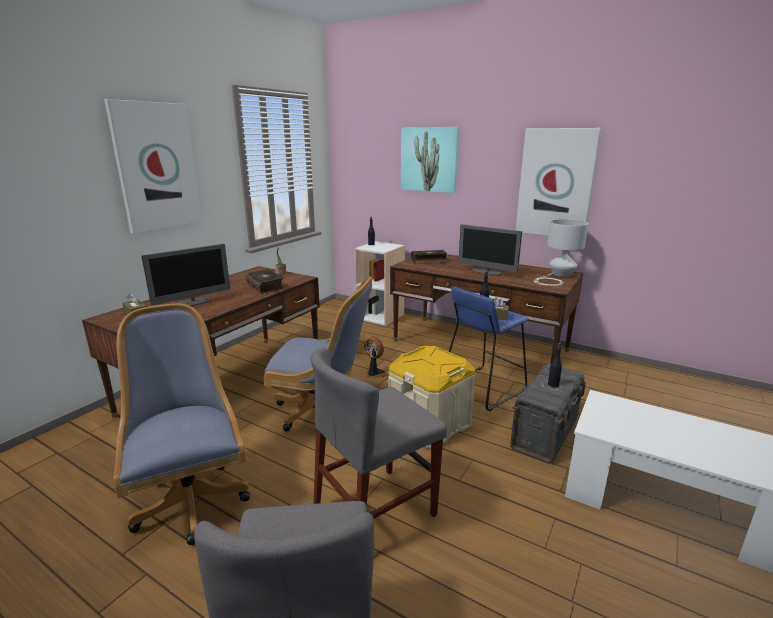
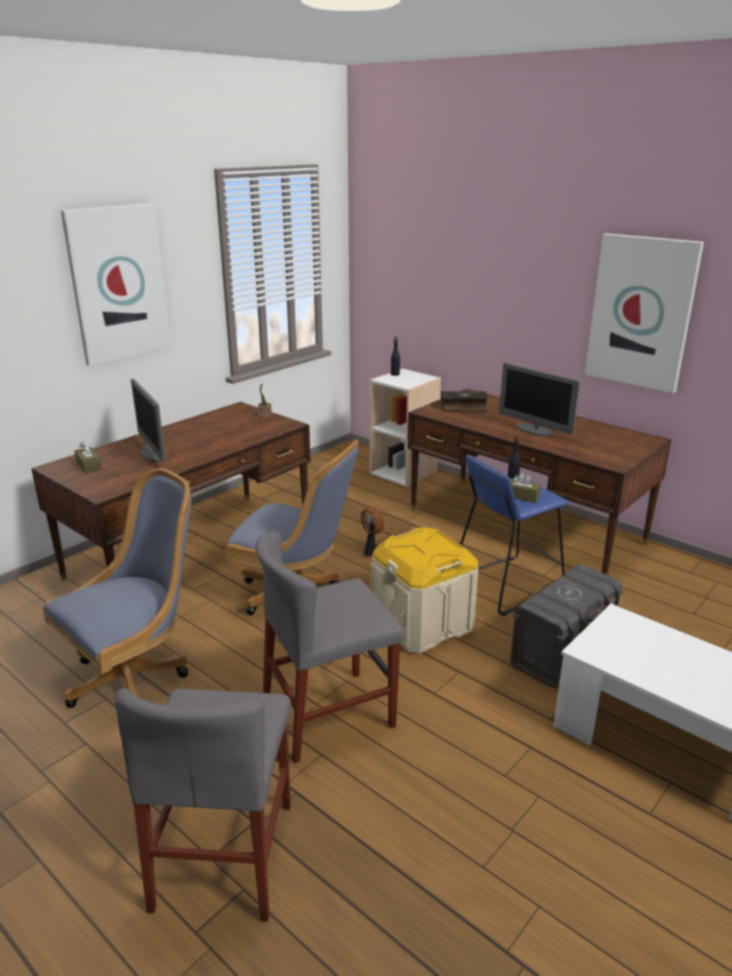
camera: 10 degrees right, 5 degrees up
blue office chair [113,303,250,545] -> blue office chair turned 60 degrees clockwise [43,468,191,708]
monitor [141,244,230,307] -> monitor turned 90 degrees clockwise [131,379,166,462]
book [246,269,285,294] -> none
picture [401,127,459,193] -> none
white table lamp [533,219,588,286] -> none
black bottle [548,343,562,388] -> none

